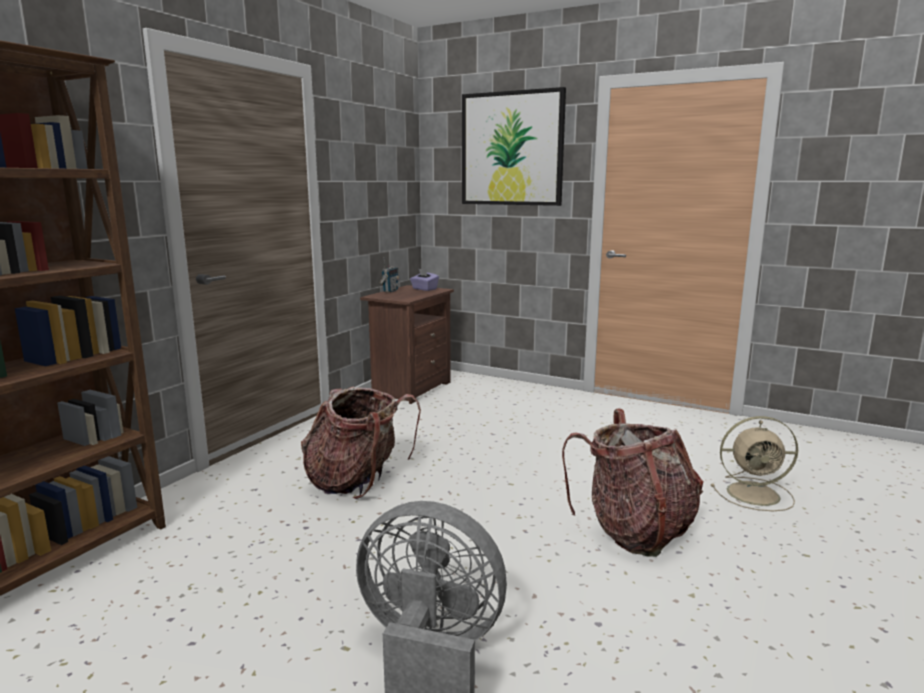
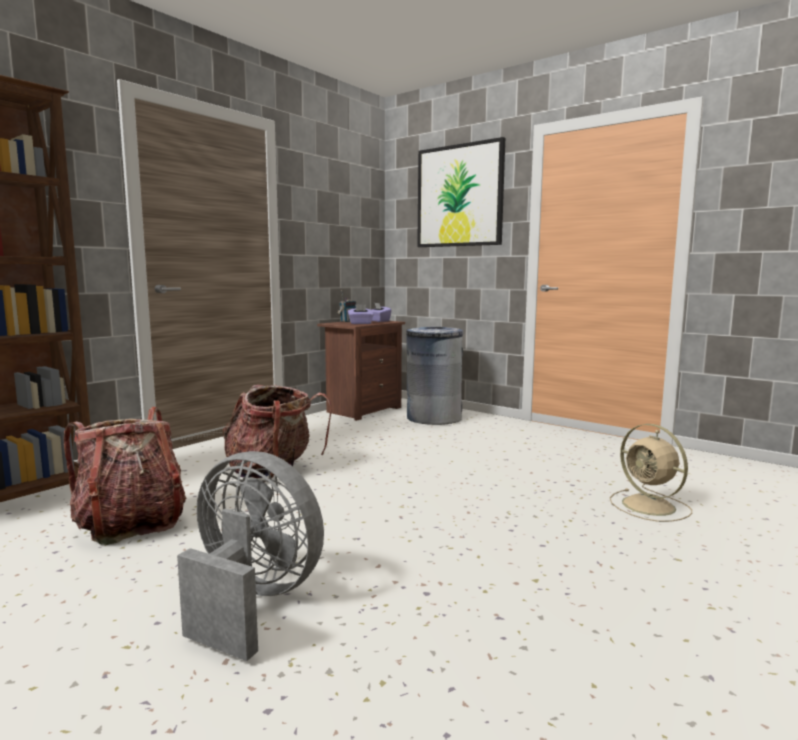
camera: 10 degrees right, 5 degrees down
backpack [562,409,703,557] -> backpack moved to [64,407,186,545]
beige fan [711,416,798,511] -> beige fan turned 45 degrees clockwise [610,424,692,522]
none -> purple tissue box [348,304,373,324]
none -> grey trash can [406,327,463,425]

